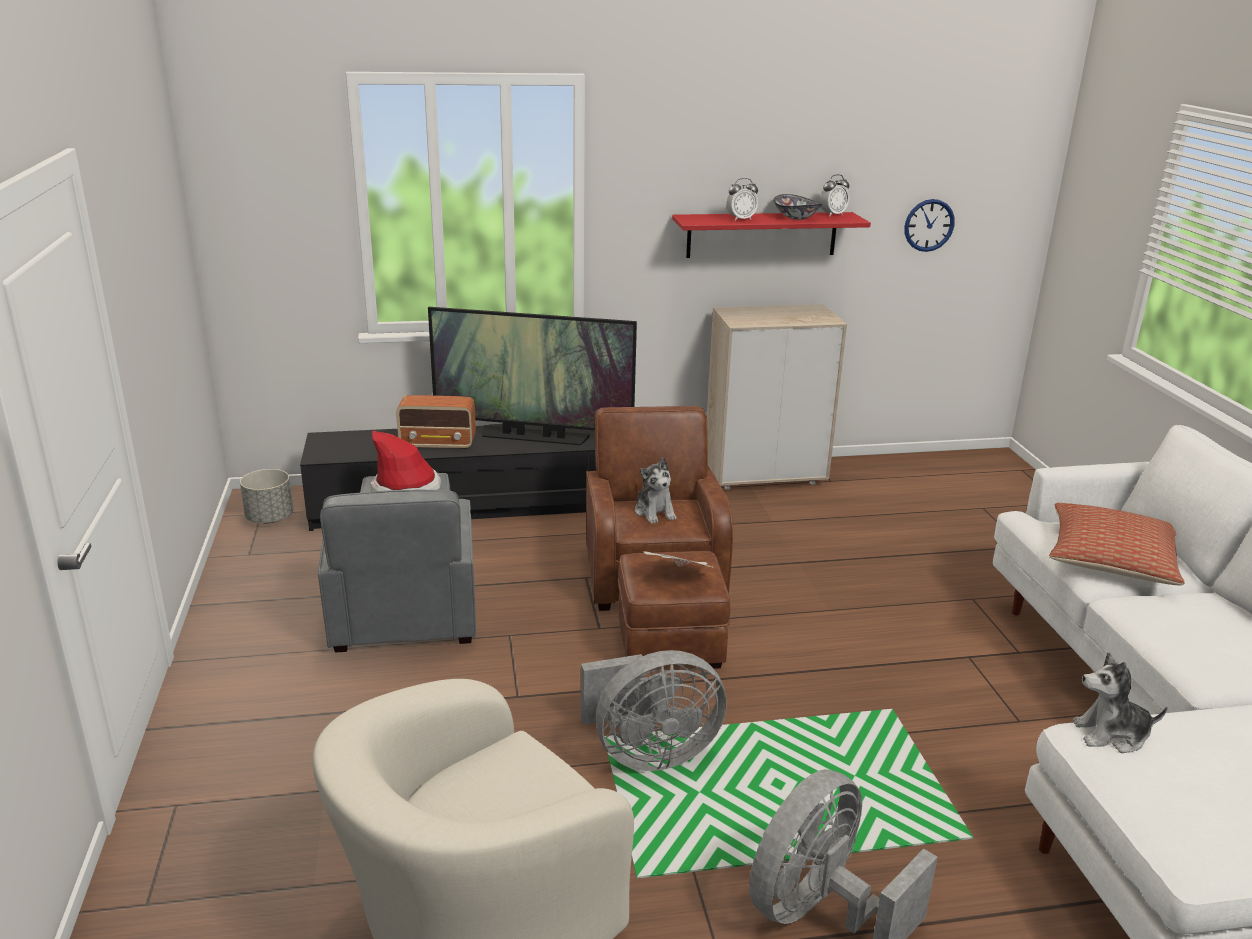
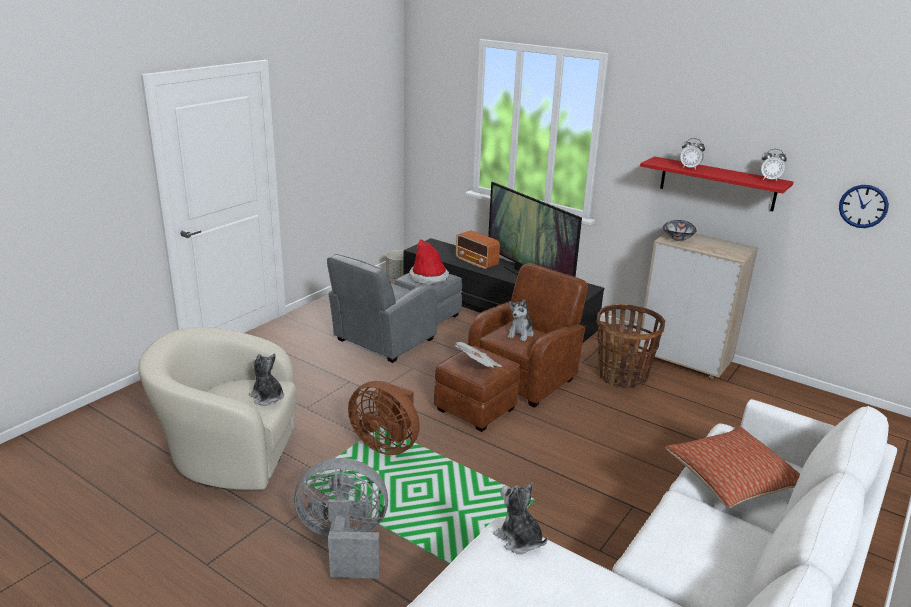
camera: 45 degrees right, 0 degrees up
grey fan [581,650,727,771] -> brown fan [348,381,420,455]
bowl [773,194,822,220] -> bowl moved to [663,220,696,241]
none -> plush toy [249,353,284,406]
none -> basket [596,304,665,388]

